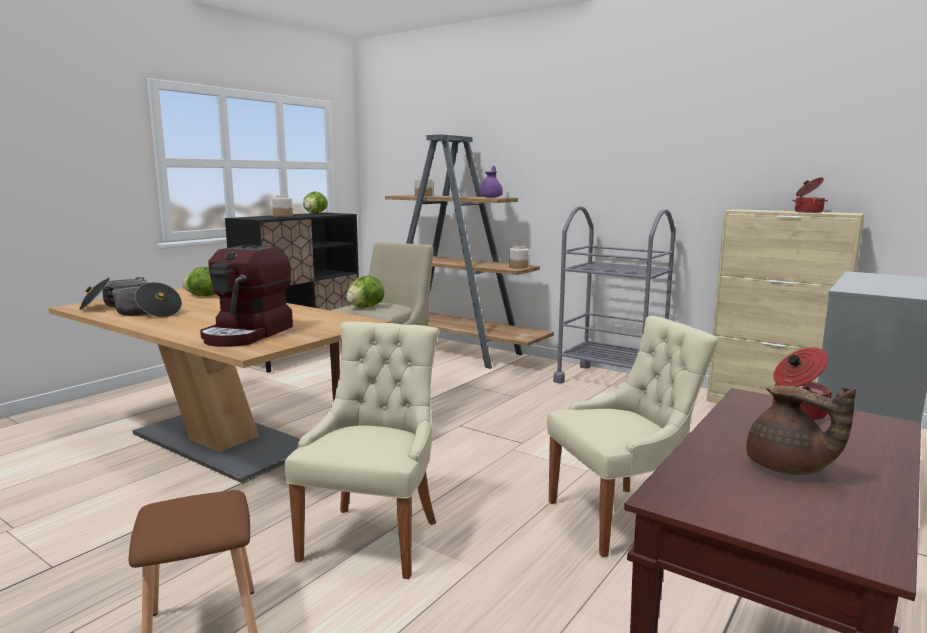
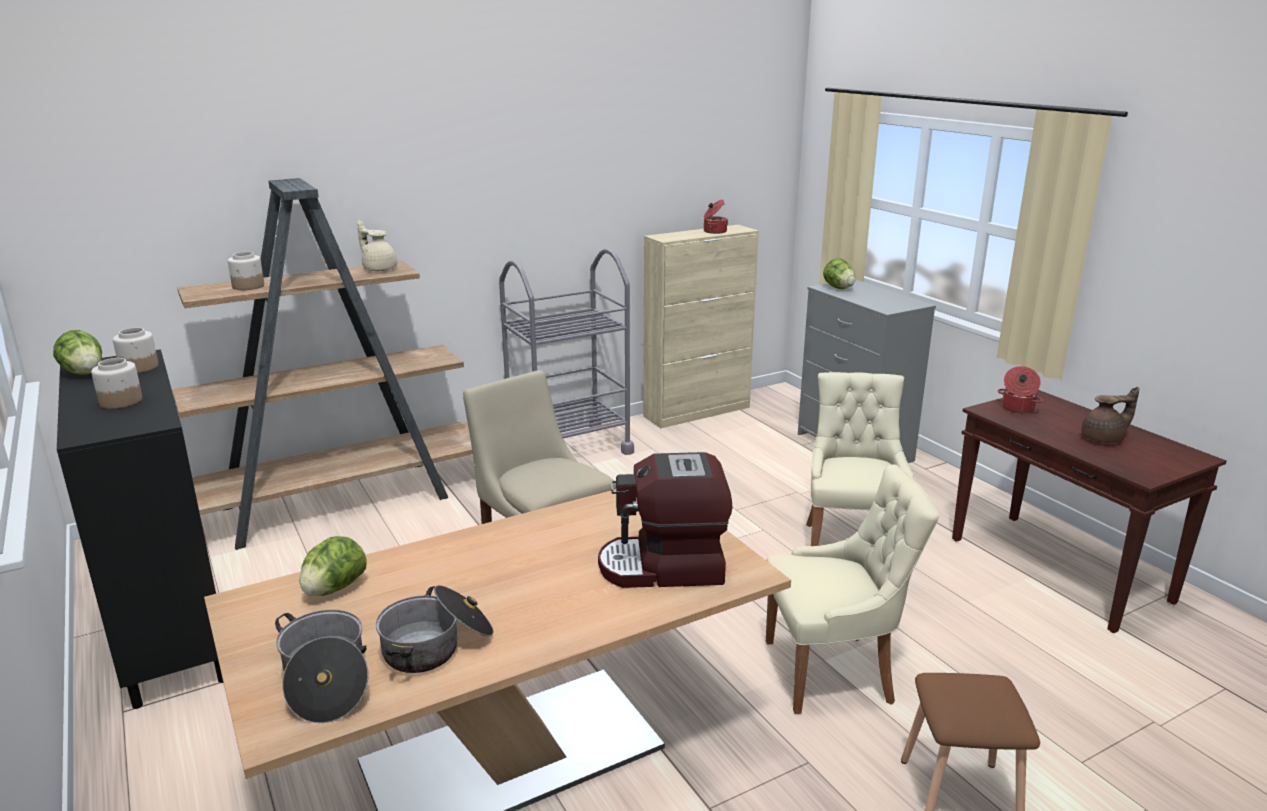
camera: 65 degrees left, 10 degrees up
coffee machine [200,245,293,347] -> coffee machine turned 135 degrees clockwise [598,452,733,588]
beige chair [285,321,439,579] -> beige chair turned 135 degrees clockwise [766,465,939,714]
lettuce [346,275,384,308] -> lettuce moved to [823,258,856,289]
purple teapot [480,166,503,198] -> beige teapot [357,221,397,271]
jar [509,245,529,269] -> jar moved to [113,328,159,373]

